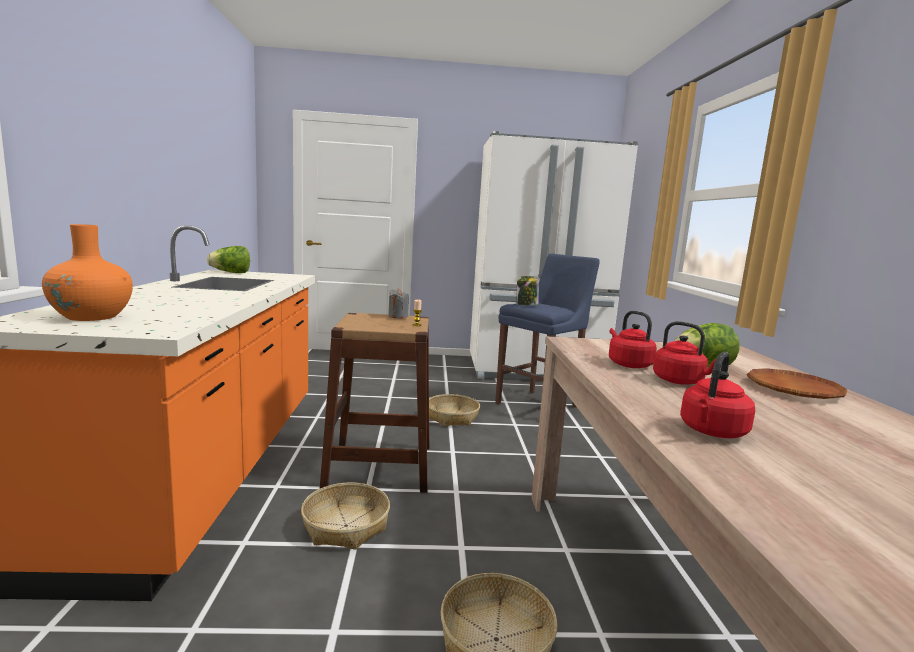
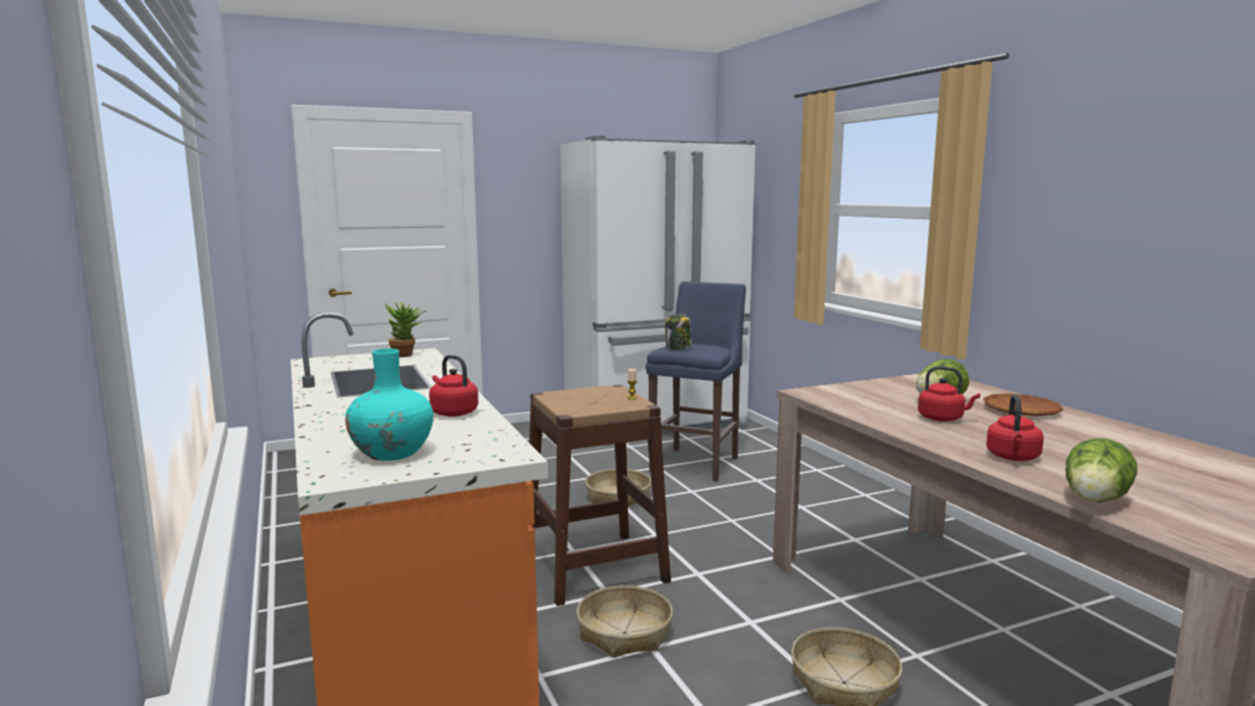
camera: 20 degrees left, 0 degrees up
orange vase [42,224,133,321] -> turquoise vase [345,348,433,461]
lettuce [207,246,250,273] -> lettuce moved to [1066,438,1137,502]
grey candle [388,288,409,318] -> none
red kettle [609,311,657,368] -> red kettle moved to [429,355,478,417]
none -> potted plant [384,302,427,357]

